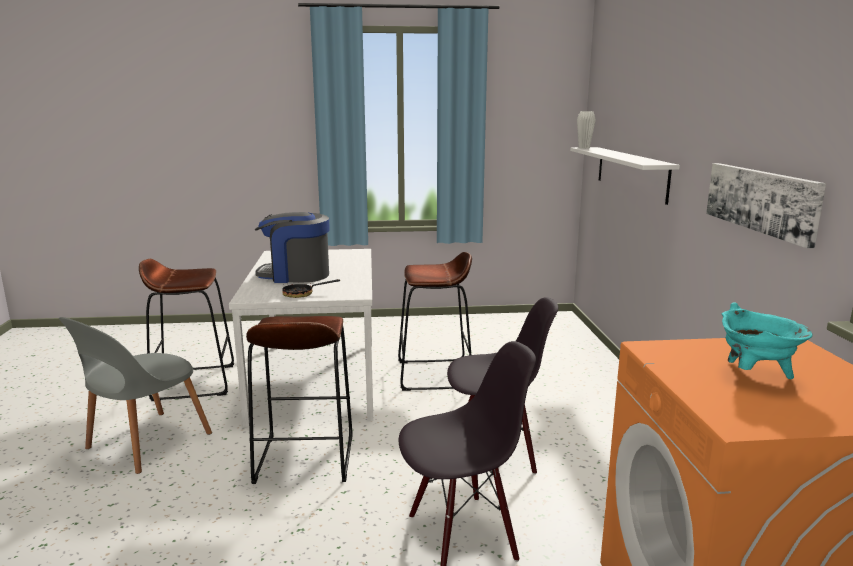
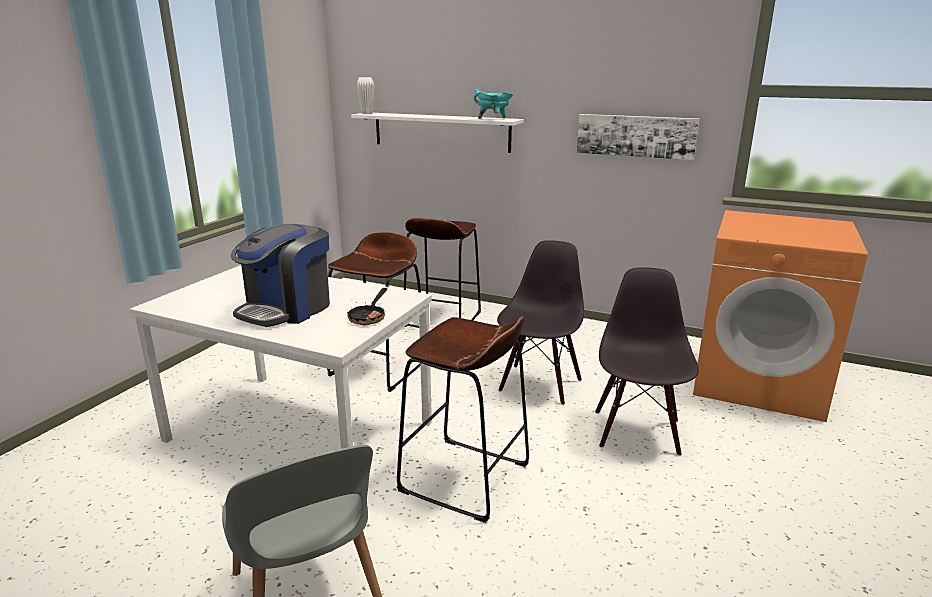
camera: 60 degrees left, 5 degrees up
brown stool [139,259,234,401] -> brown stool moved to [404,218,481,327]
turquoise cooking pot [722,302,813,379] -> turquoise cooking pot moved to [473,89,514,119]

